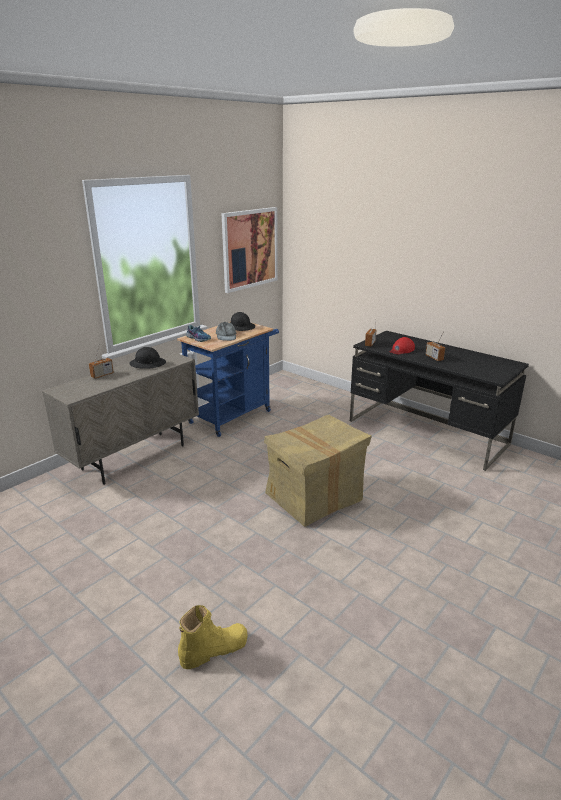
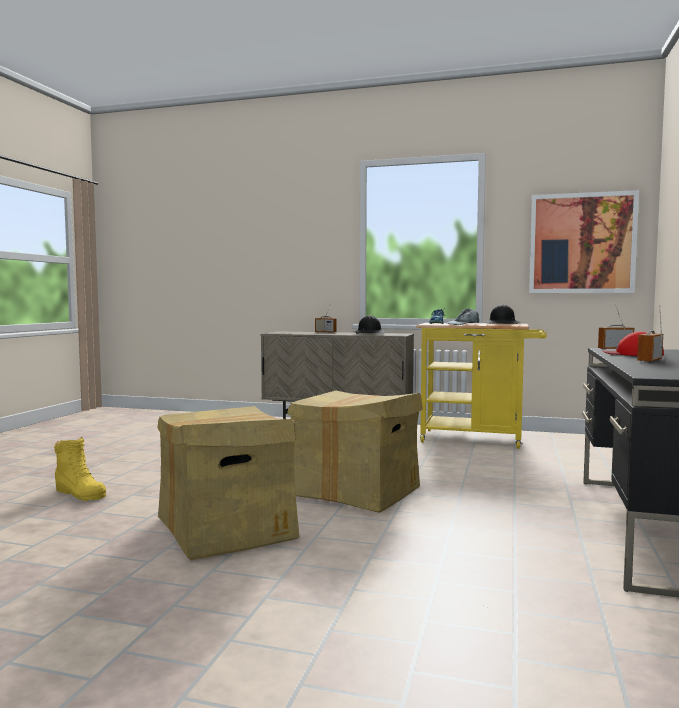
camera: 65 degrees right, 20 degrees down
blue cart [177,322,279,437] -> yellow cart [416,323,547,449]
none -> cardboard box [158,406,299,560]

